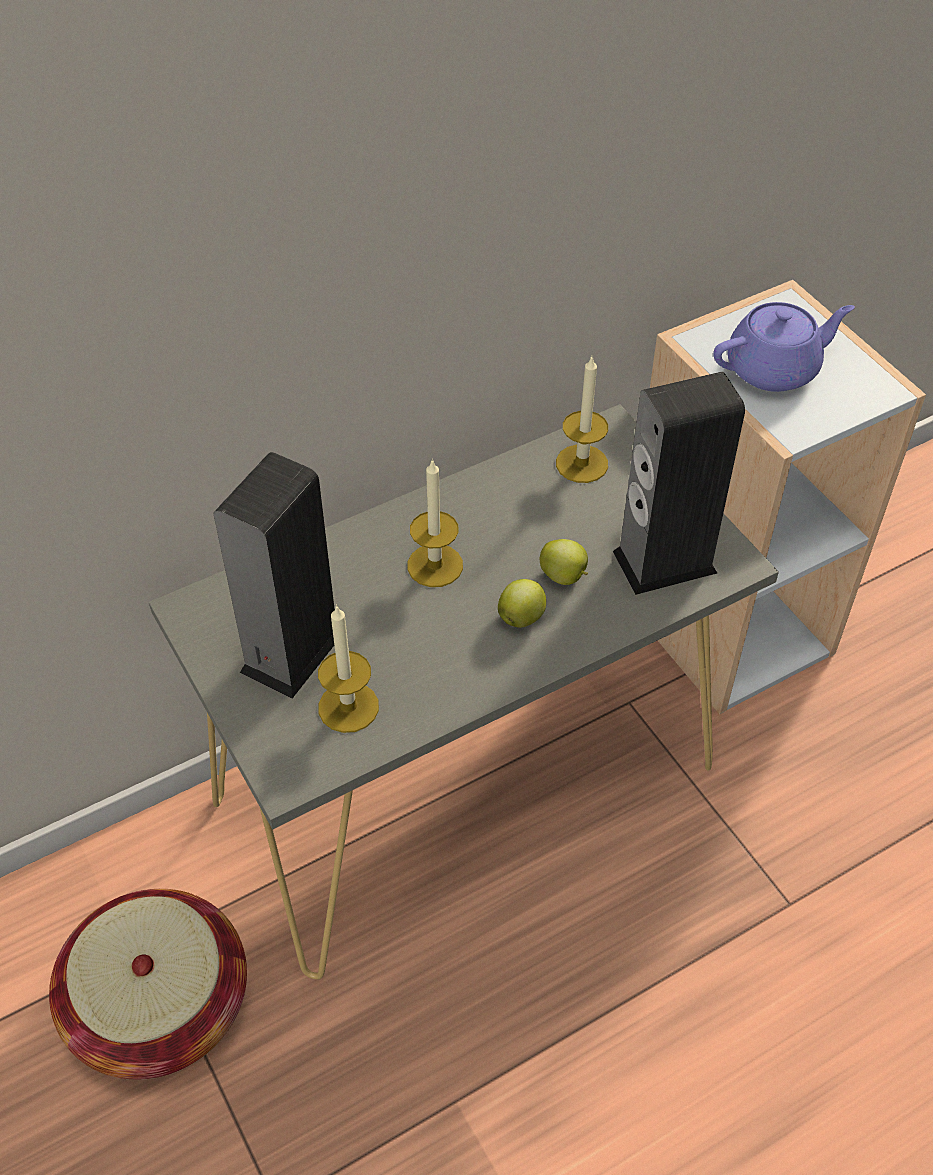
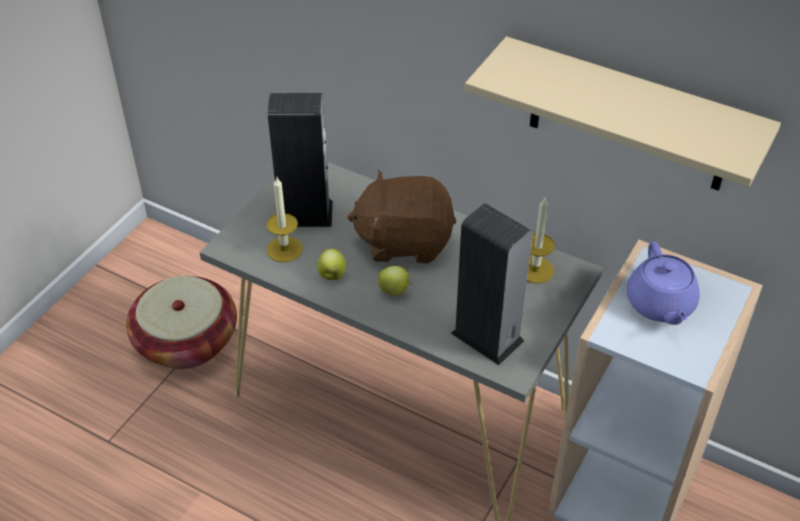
camera: 60 degrees right, 5 degrees down
candle [408,459,463,587] -> brown plush toy [347,170,456,263]
apple [539,539,588,585] -> apple moved to [317,249,346,280]
purple teapot [713,302,855,392] -> purple teapot turned 45 degrees clockwise [627,242,700,325]
none -> beige shelf [465,36,781,191]

